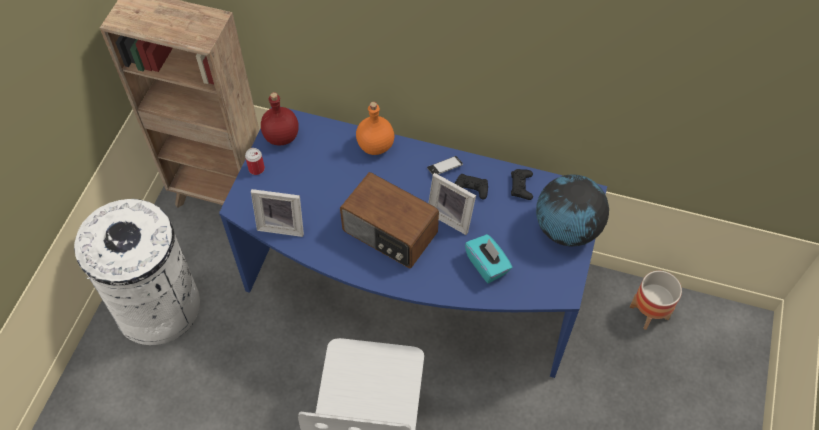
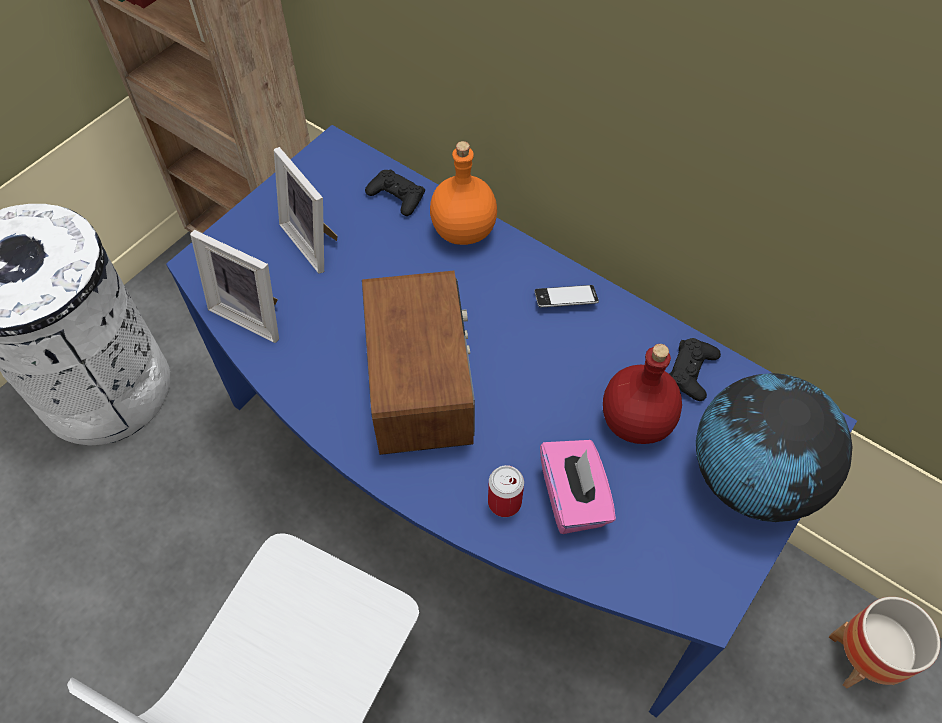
camera: 20 degrees right, 0 degrees up
can [245,148,265,175] -> can moved to [488,465,524,517]
red bottle [261,92,299,145] -> red bottle moved to [603,344,682,444]
radio [340,172,439,269] -> radio turned 150 degrees counterclockwise [362,271,475,455]
picture frame [428,173,476,235] -> picture frame moved to [274,147,337,274]
black game controller [455,174,488,200] -> black game controller moved to [365,169,425,216]
turquoise tissue box [465,234,512,283] -> pink tissue box [540,440,616,534]

